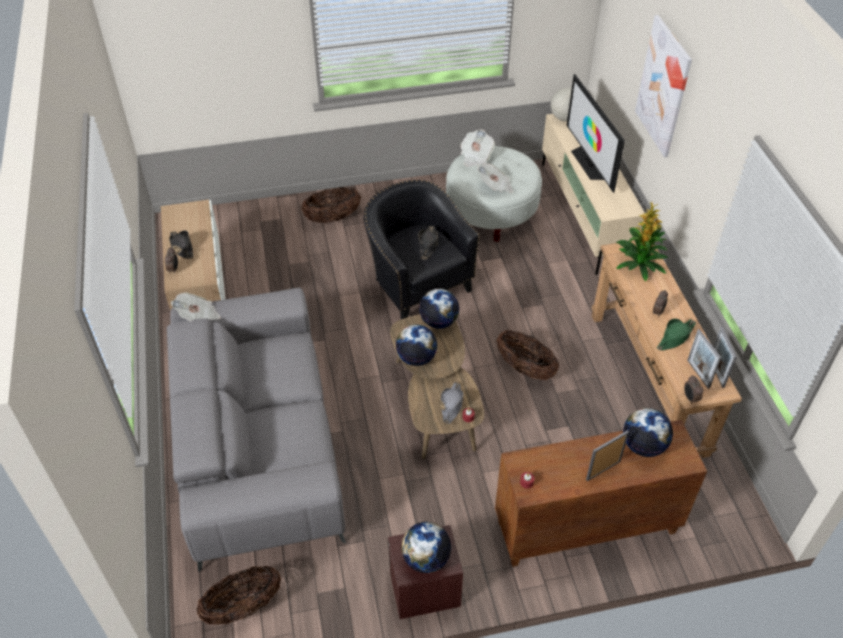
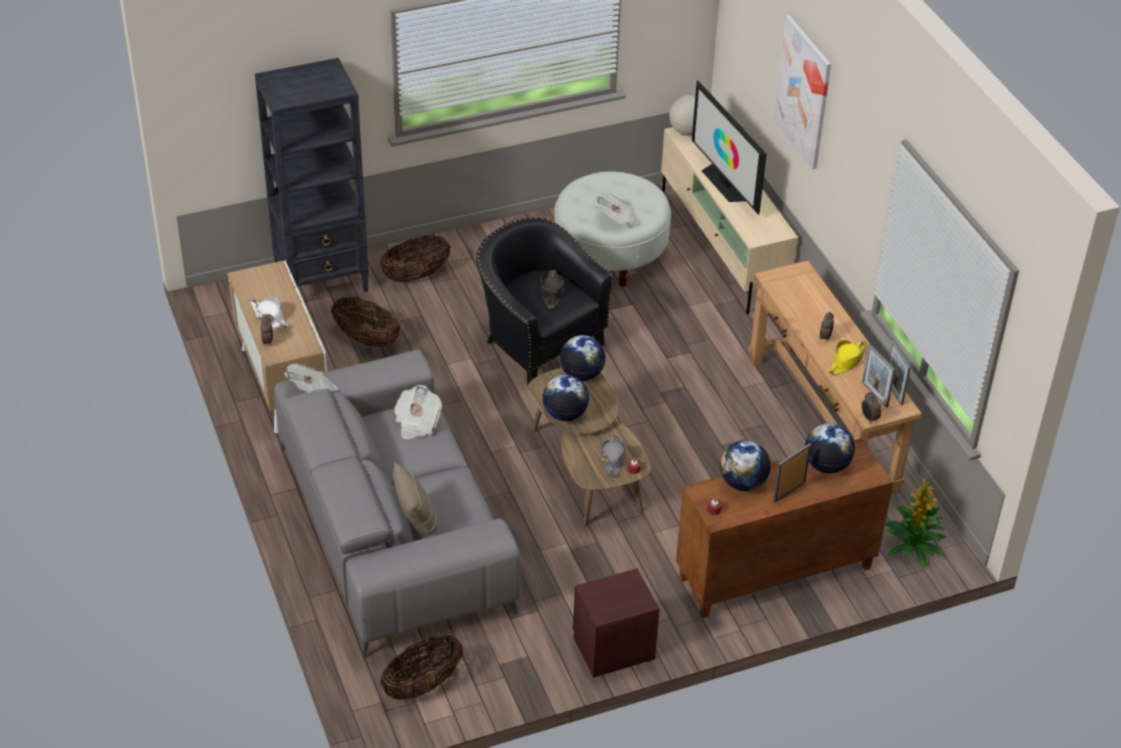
camera: 10 degrees left, 5 degrees down
black hat [169,230,194,259] -> white hat [250,296,289,328]
globe [401,522,451,573] -> globe moved to [720,441,771,491]
newspaper [460,129,495,167] -> newspaper moved to [394,385,442,439]
basket [496,330,559,380] -> basket moved to [331,297,400,347]
potted plant [616,203,668,282] -> potted plant moved to [885,478,946,568]
green hat [657,319,696,351] -> yellow hat [828,340,867,375]
none -> black bookcase [255,58,369,292]
none -> beige pillow [393,461,437,538]

